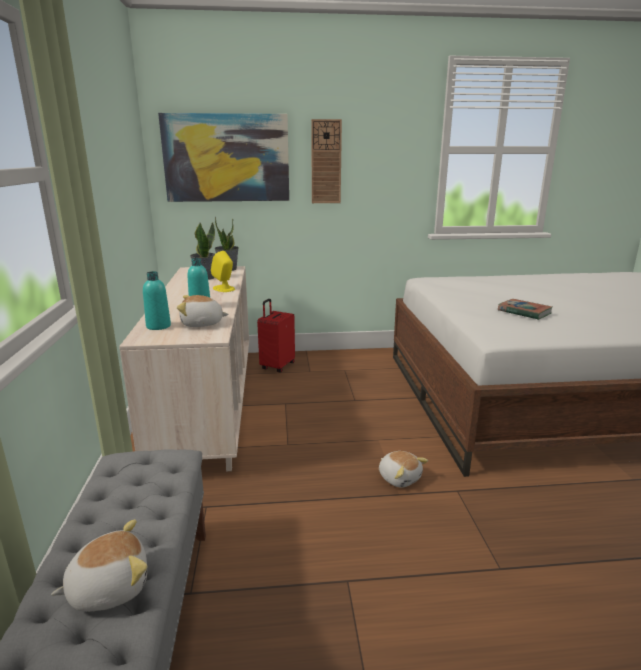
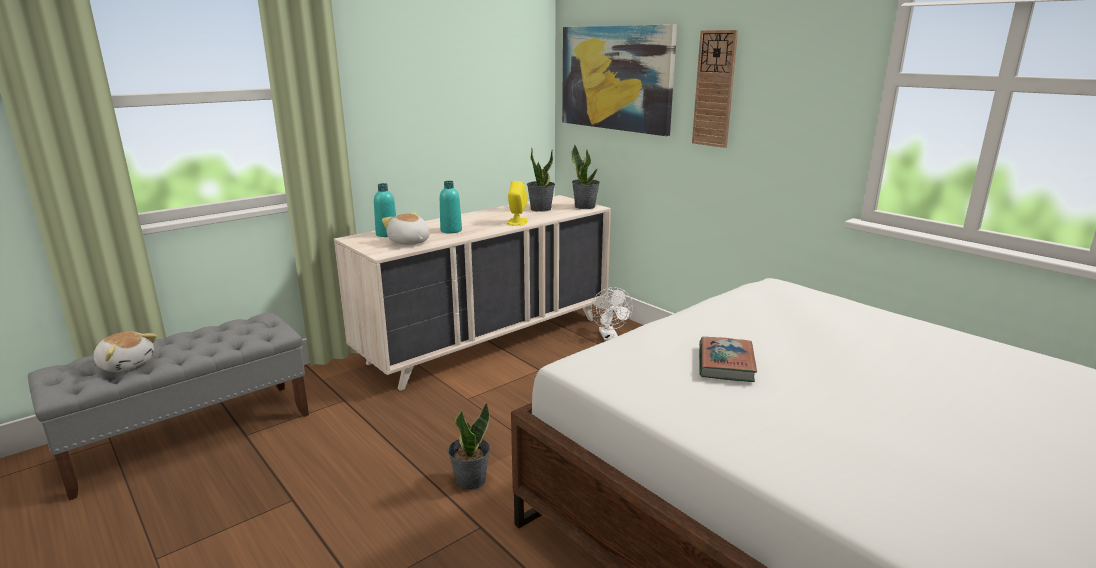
camera: 55 degrees right, 0 degrees up
red suitcase [257,299,295,372] -> white fan [591,287,633,341]
plush toy [379,451,428,488] -> potted plant [448,402,490,490]

